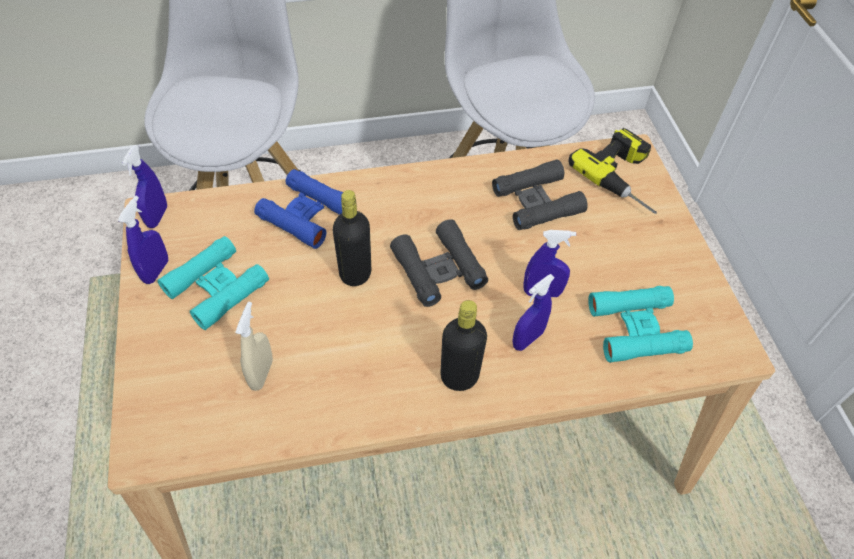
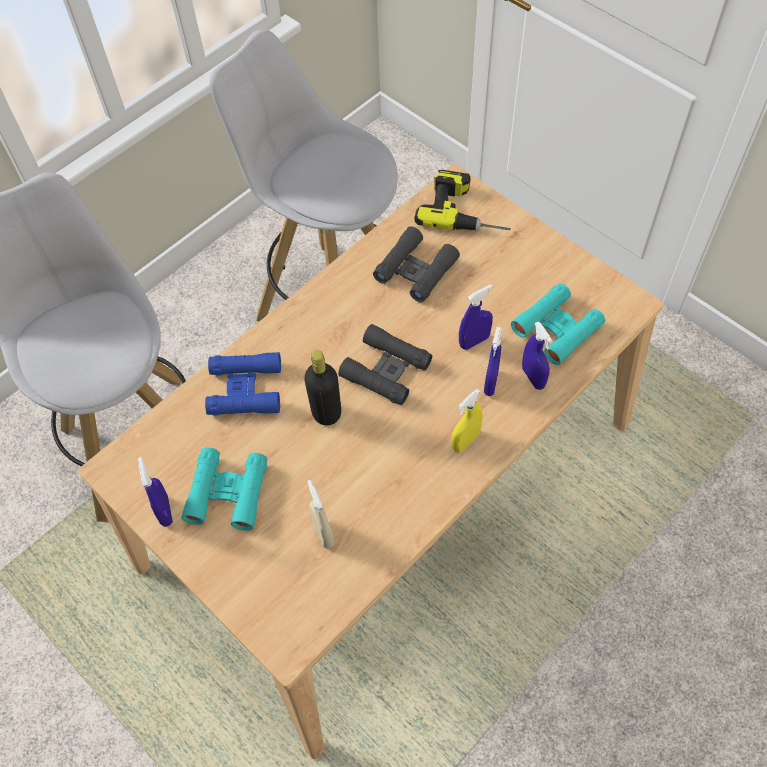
camera: 30 degrees left, 5 degrees up
blue spray bottle [122,145,167,228] -> blue spray bottle moved to [522,322,553,390]
black bottle [440,300,487,391] -> yellow spray bottle [452,389,483,453]

